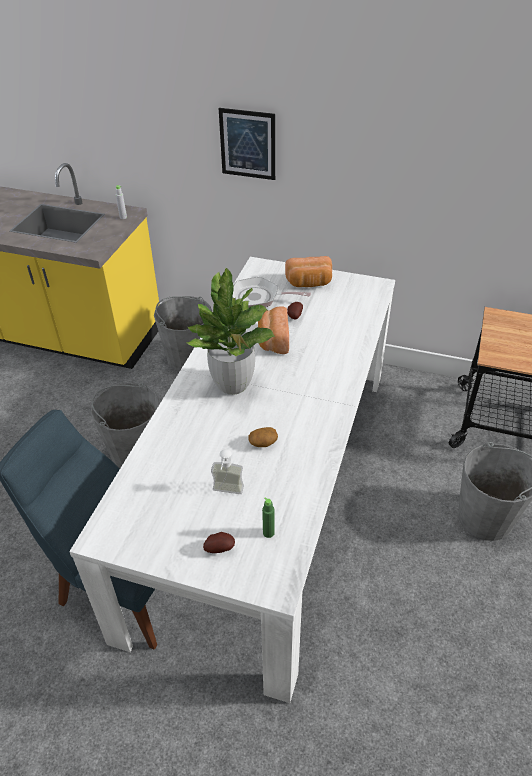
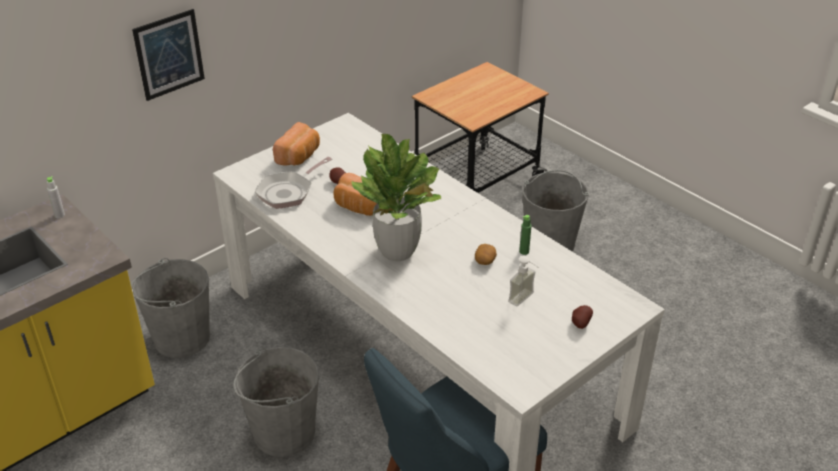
camera: 60 degrees left, 5 degrees down
green bottle [262,497,275,538] -> green bottle moved to [519,215,531,255]

